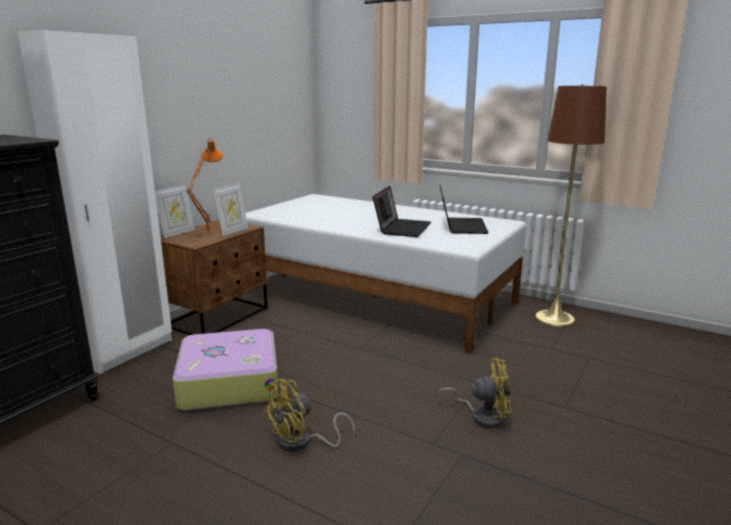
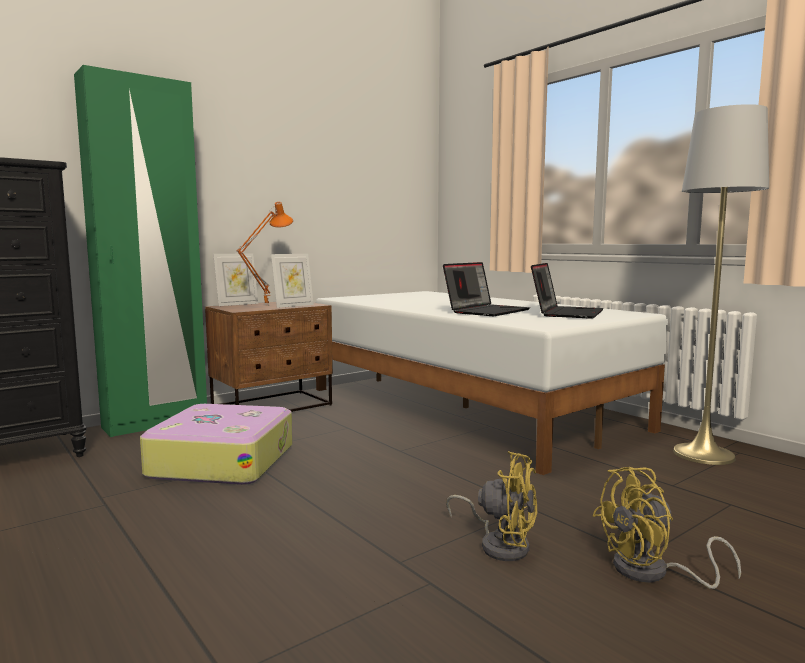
camera: 20 degrees right, 10 degrees down
white wardrobe [18,30,172,374] -> green wardrobe [74,65,207,437]
yellow fan [263,379,355,452] -> yellow fan moved to [592,467,741,589]
brown floor lamp [535,84,607,327] -> grey floor lamp [673,104,769,465]

